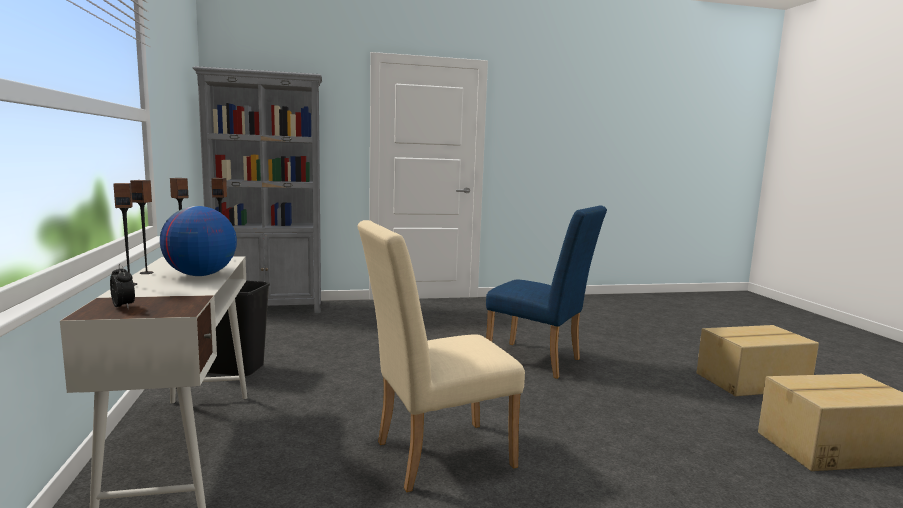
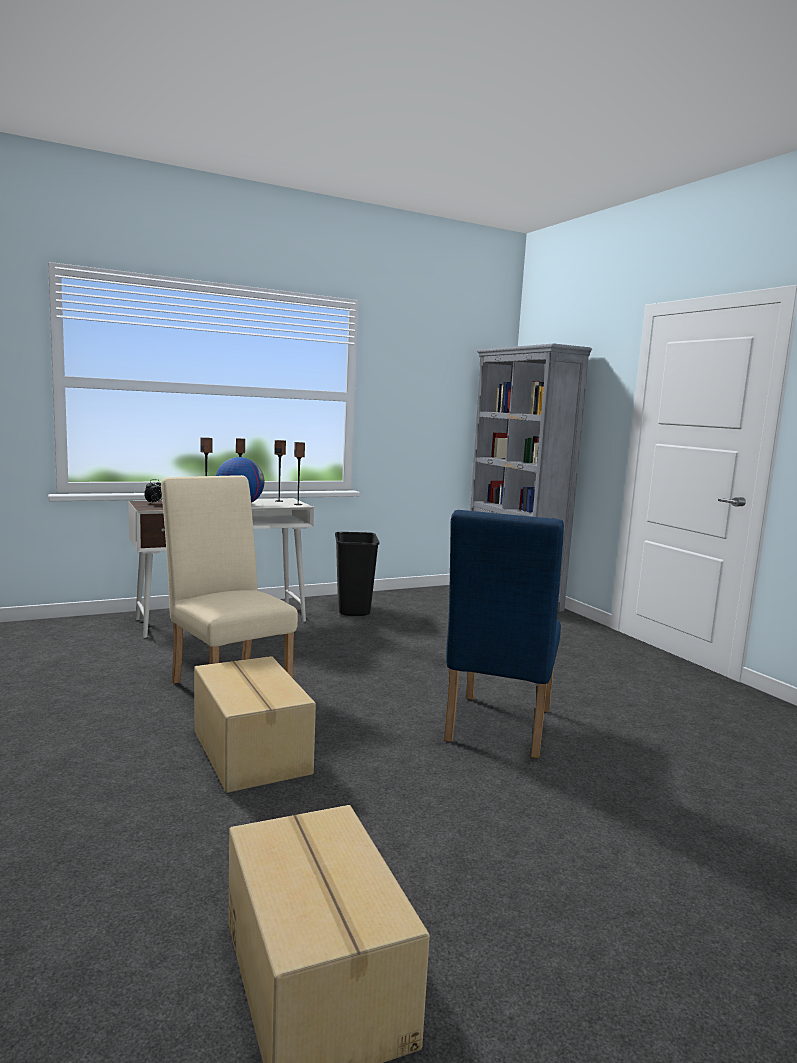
camera: 75 degrees right, 0 degrees up
cardboard box [697,325,819,396] -> cardboard box moved to [194,656,316,793]

